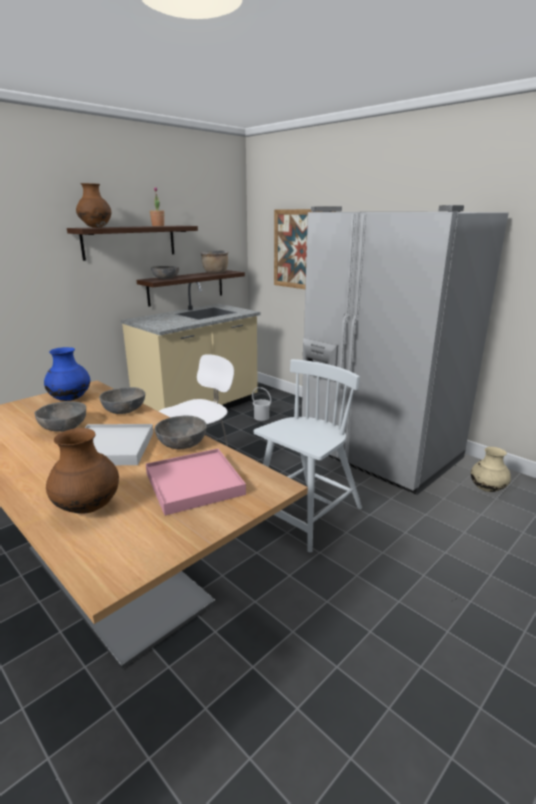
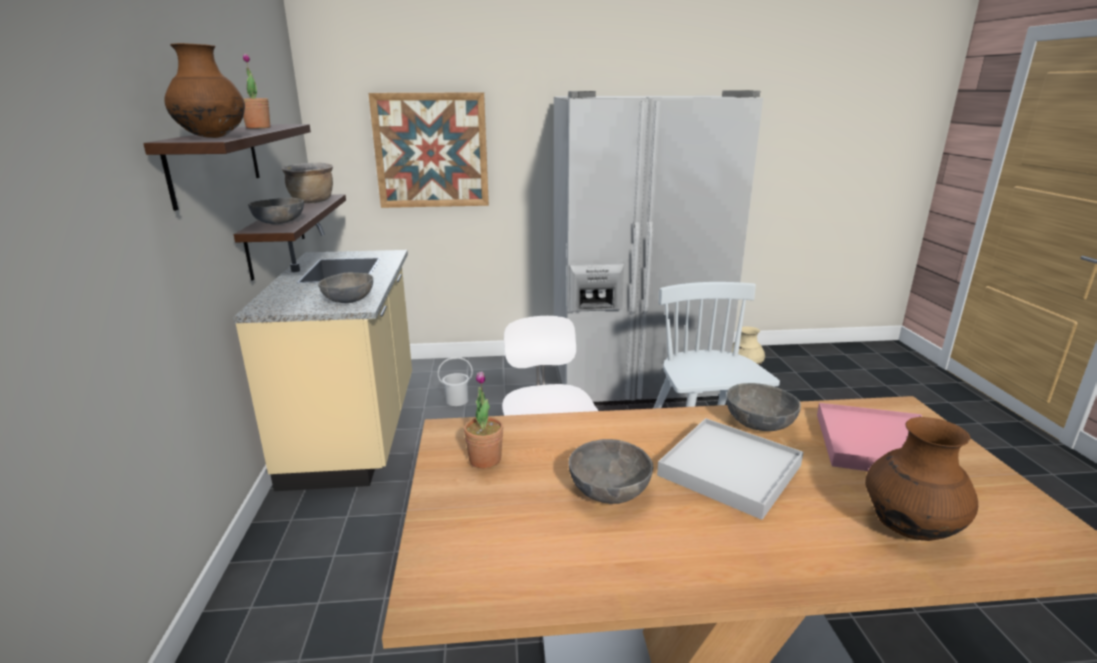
camera: 50 degrees left, 0 degrees up
blue vase [44,347,90,401] -> potted plant [464,371,503,468]
grey bowl [99,387,145,414] -> grey bowl moved to [318,273,373,303]

